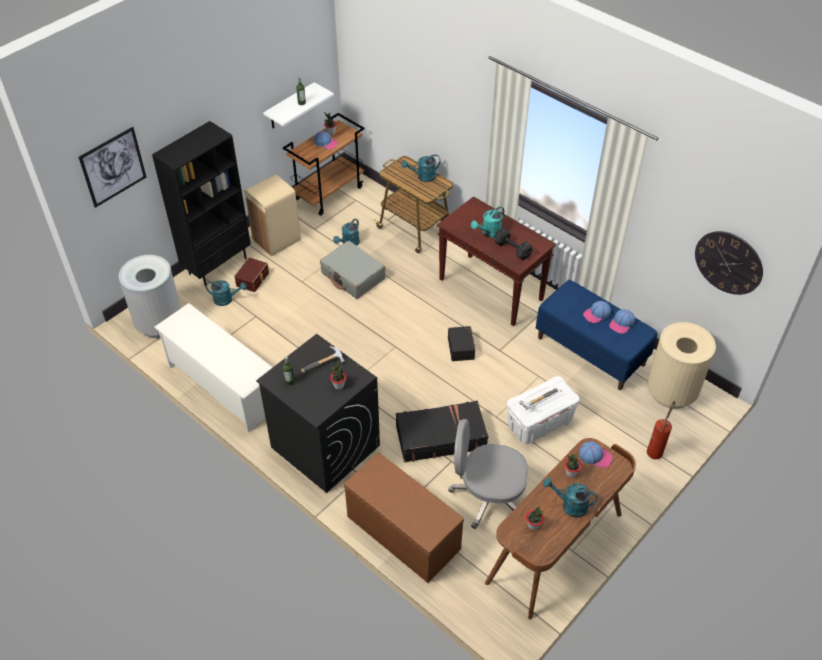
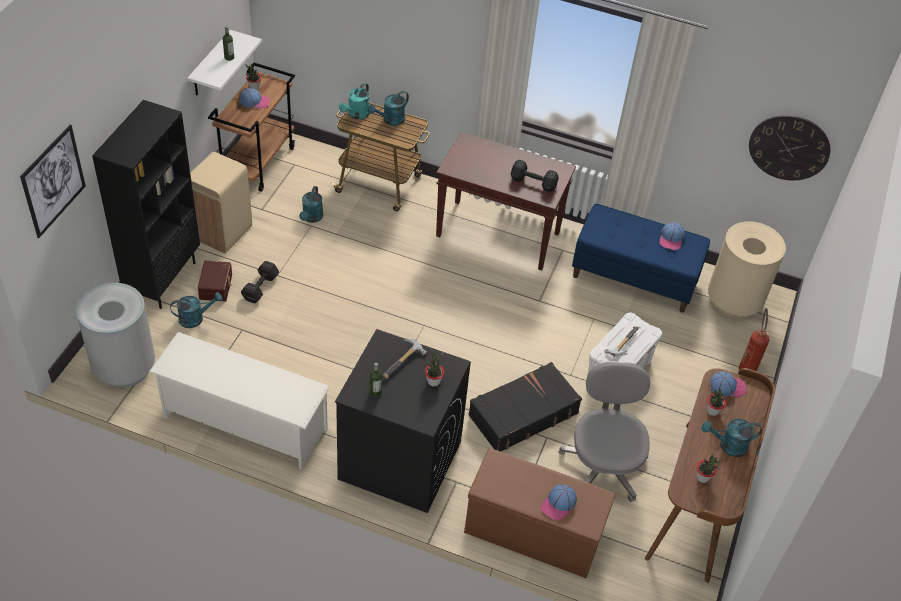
camera: 25 degrees left, 0 degrees up
grey suitcase [320,241,385,299] -> none
black storage box [448,326,475,361] -> none
grey office chair [448,419,528,529] -> grey office chair turned 105 degrees clockwise [558,361,650,502]
turquoise watering can [471,206,505,237] -> turquoise watering can moved to [339,83,369,119]
cap [583,301,611,323] -> cap moved to [541,484,577,520]
none -> black dumbbell [241,261,279,303]

